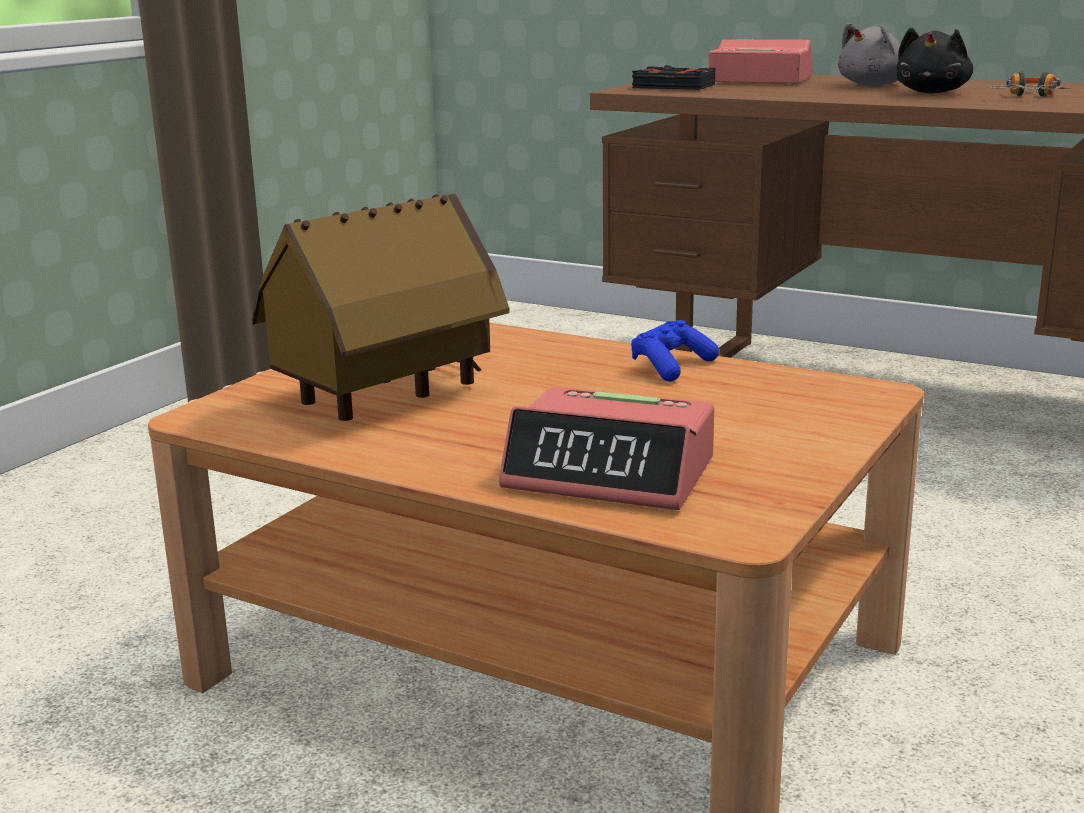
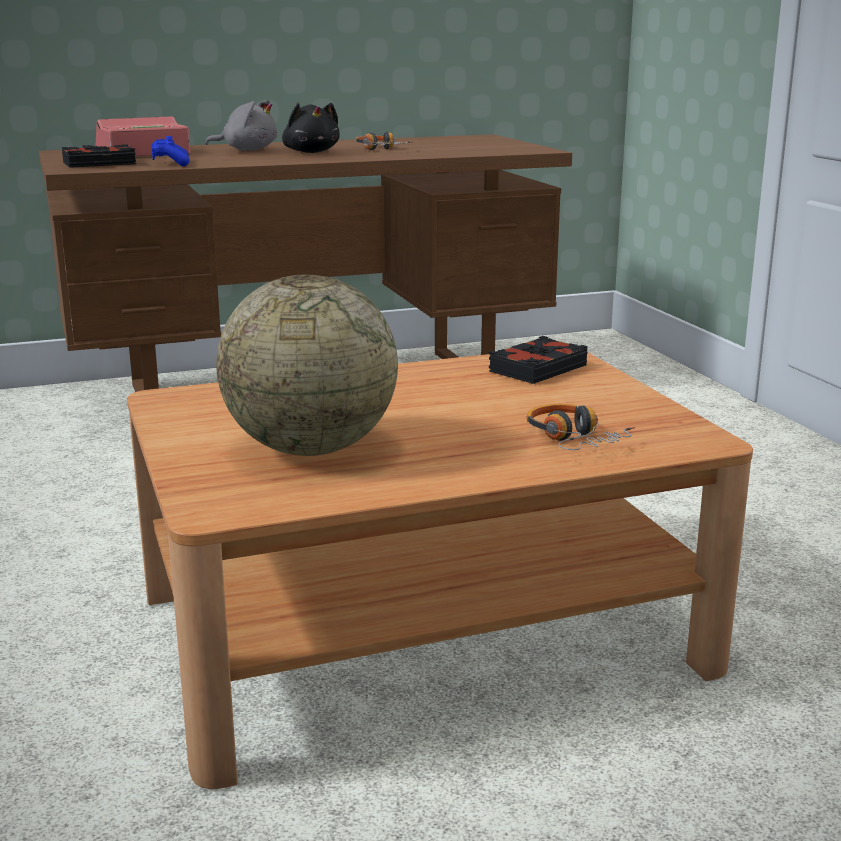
camera: 50 degrees left, 0 degrees up
toy house [252,193,510,421] -> globe [216,274,398,456]
alarm clock [499,387,714,510] -> headphones [527,404,635,450]
blue game controller [631,320,719,382] -> blue game controller moved to [151,136,190,166]
grey plush toy [838,23,900,86] -> grey plush toy turned 75 degrees counterclockwise [205,100,277,151]
none -> black book [489,336,588,384]

